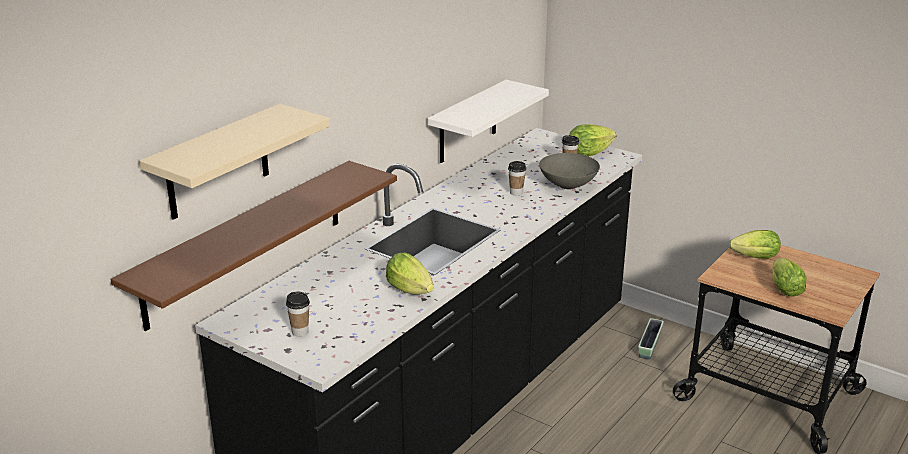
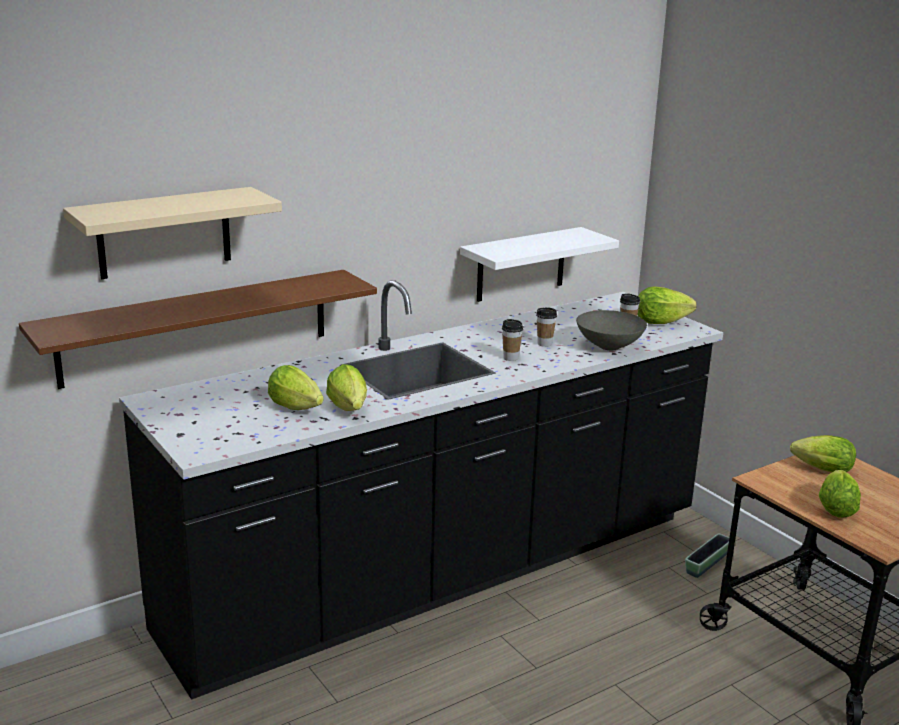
camera: 20 degrees right, 5 degrees down
cup [286,291,310,337] -> cup moved to [502,319,523,361]
none -> lettuce [268,365,324,410]

